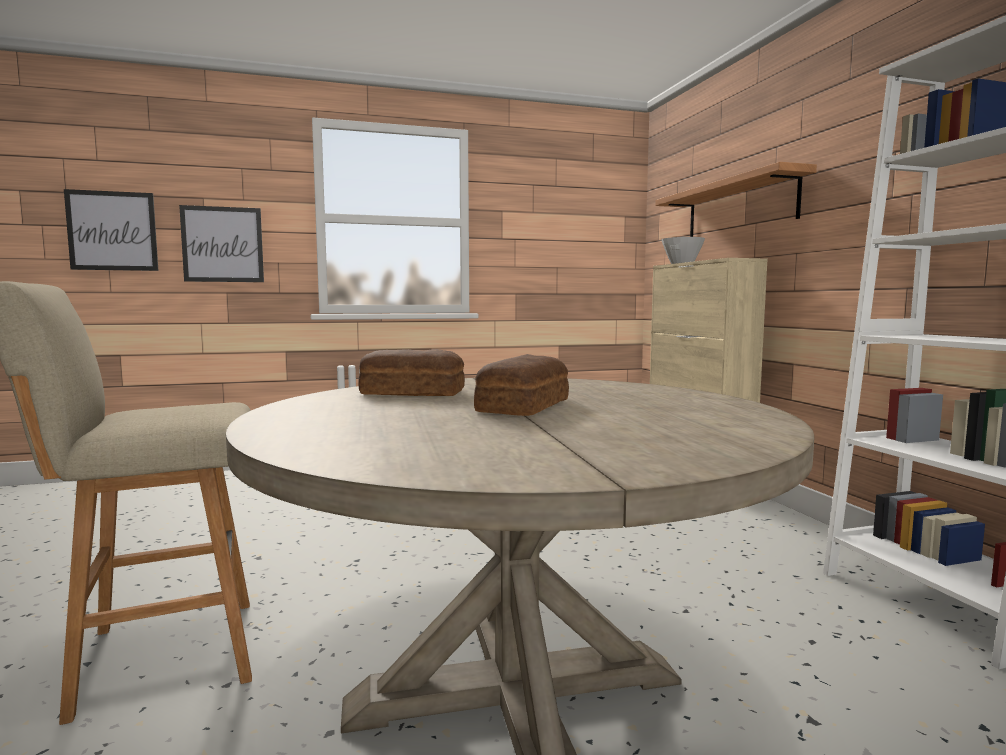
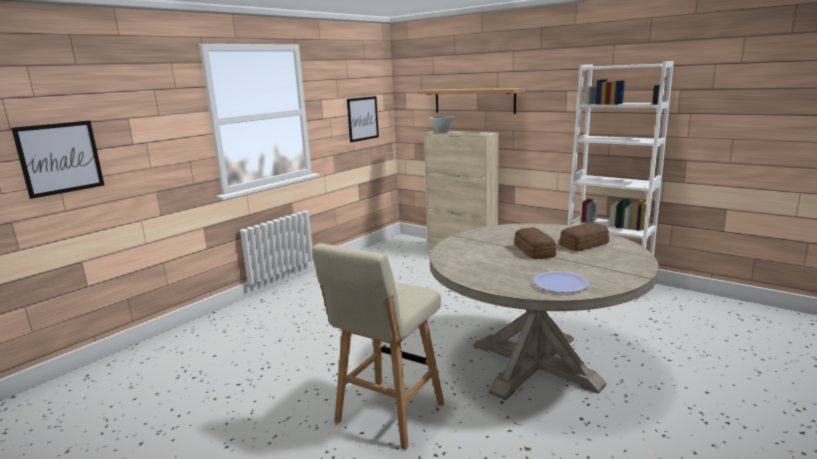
camera: 35 degrees left, 10 degrees up
picture [179,205,264,282] -> picture moved to [347,96,379,143]
bread [358,349,465,396] -> bread moved to [559,222,609,251]
none -> plate [533,271,589,293]

